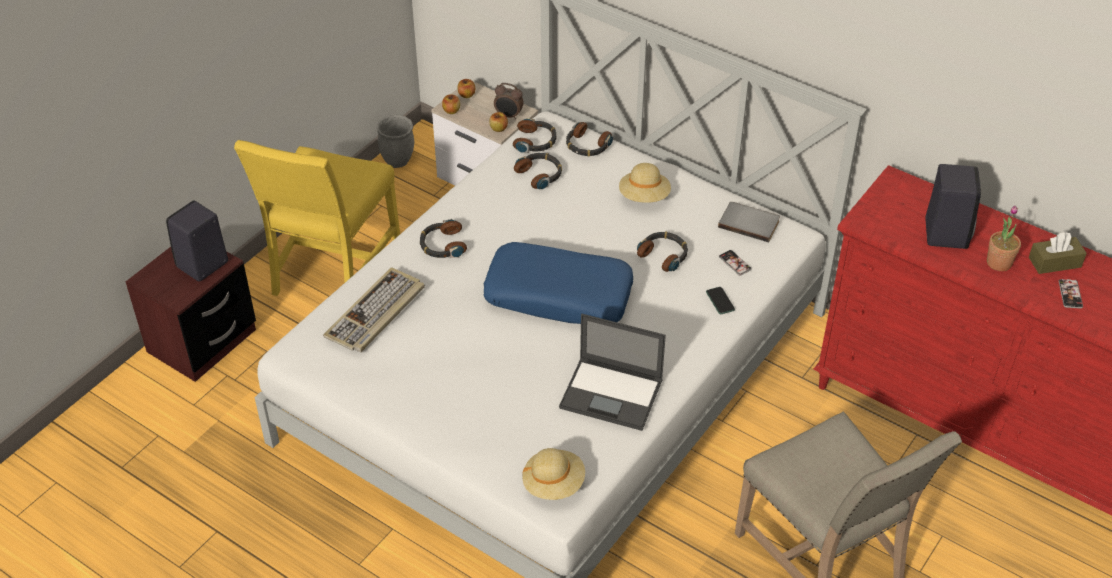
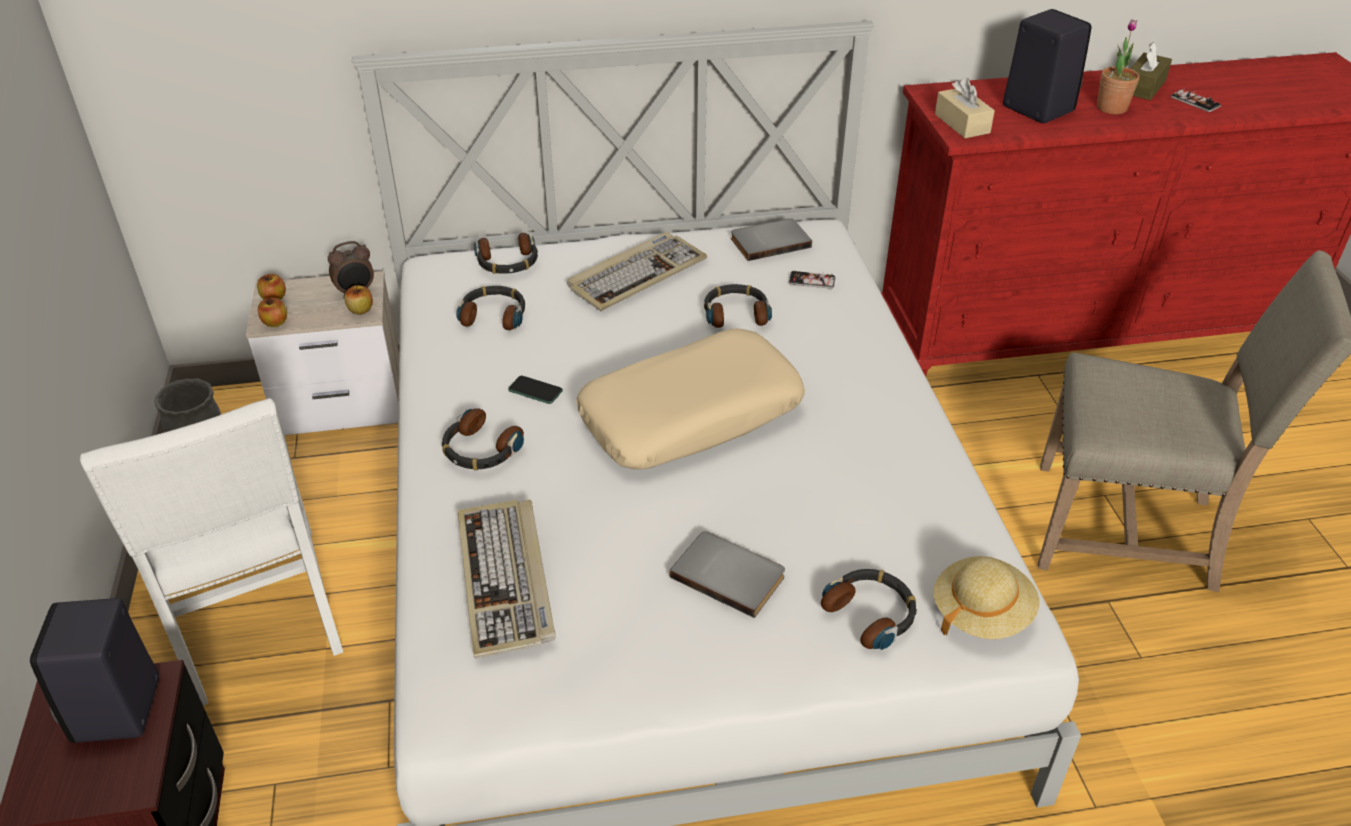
camera: 45 degrees left, 5 degrees down
yellow chair [234,140,400,296] -> white chair [80,398,343,706]
blue pillow [483,242,633,324] -> beige pillow [576,329,805,469]
headphones [513,118,557,153] -> headphones moved to [821,569,917,650]
laptop [559,314,666,431] -> none
beige hat [619,163,671,203] -> keyboard [567,232,707,311]
phone [706,287,735,314] -> phone moved to [508,376,563,404]
none -> grey book [669,531,785,618]
none -> beige tissue box [935,78,995,138]

